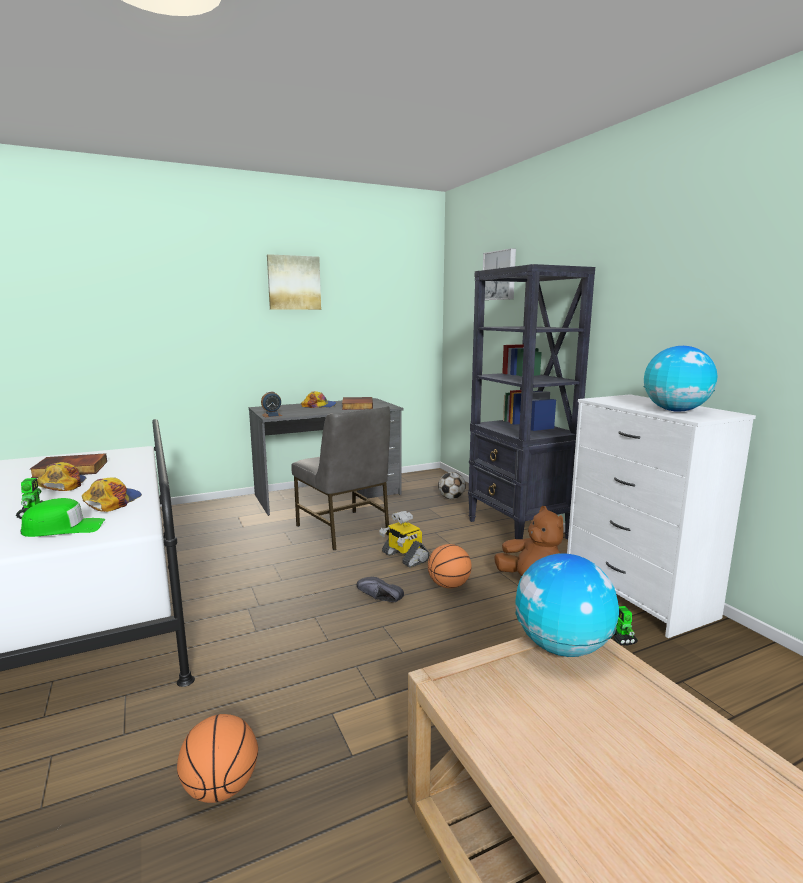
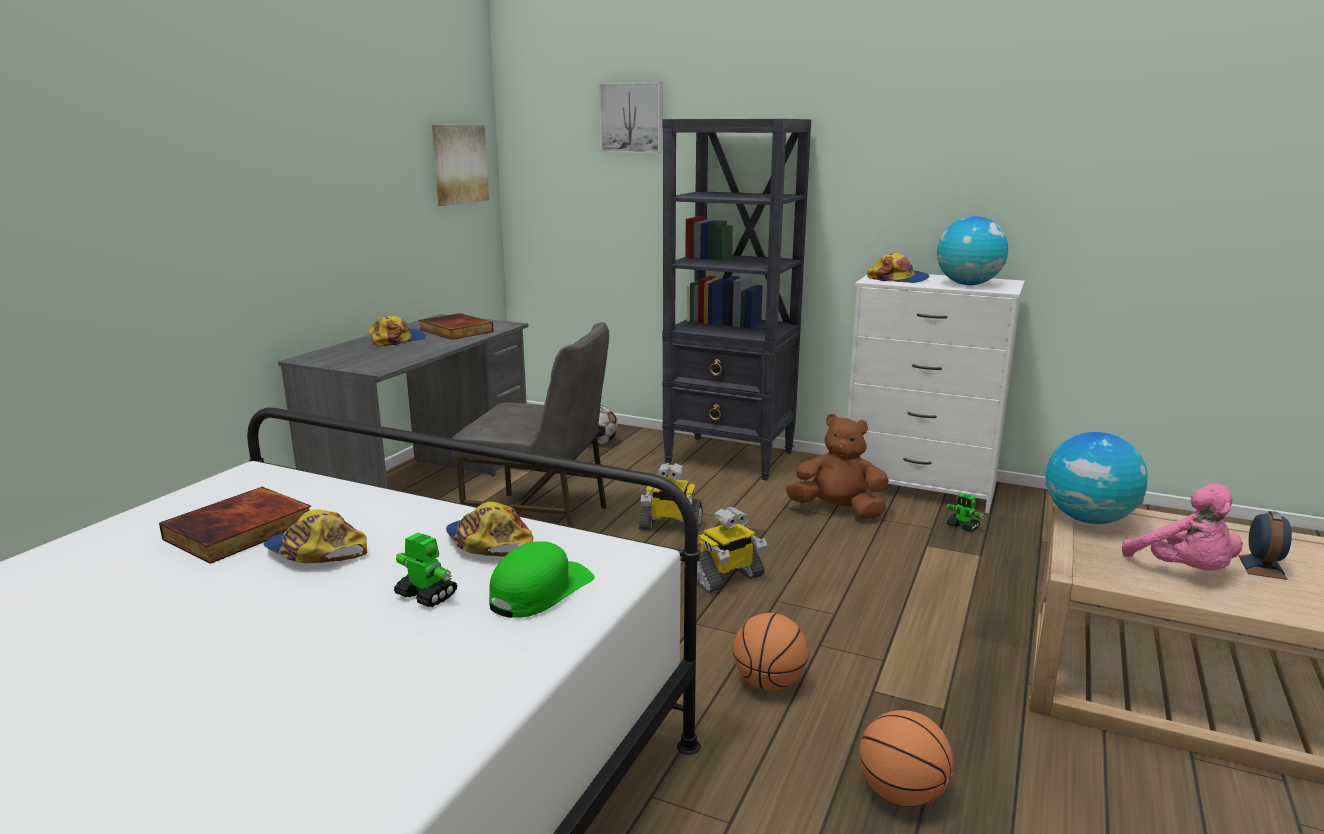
camera: 40 degrees left, 5 degrees up
alarm clock [261,391,282,417] -> alarm clock moved to [1238,511,1292,580]
picture [267,254,321,310] -> picture moved to [432,125,489,206]
black shoe [357,577,404,602] -> toy robot [697,507,767,593]
basketball [428,544,472,588] -> basketball moved to [733,613,809,690]
none -> cap [867,253,930,283]
none -> pink plush toy [1122,484,1243,571]

